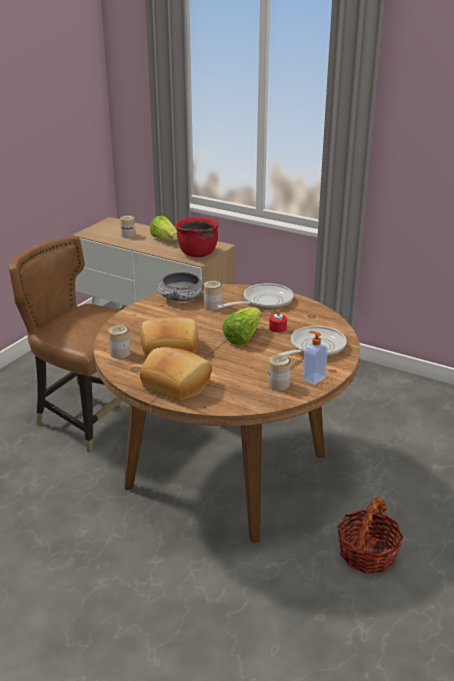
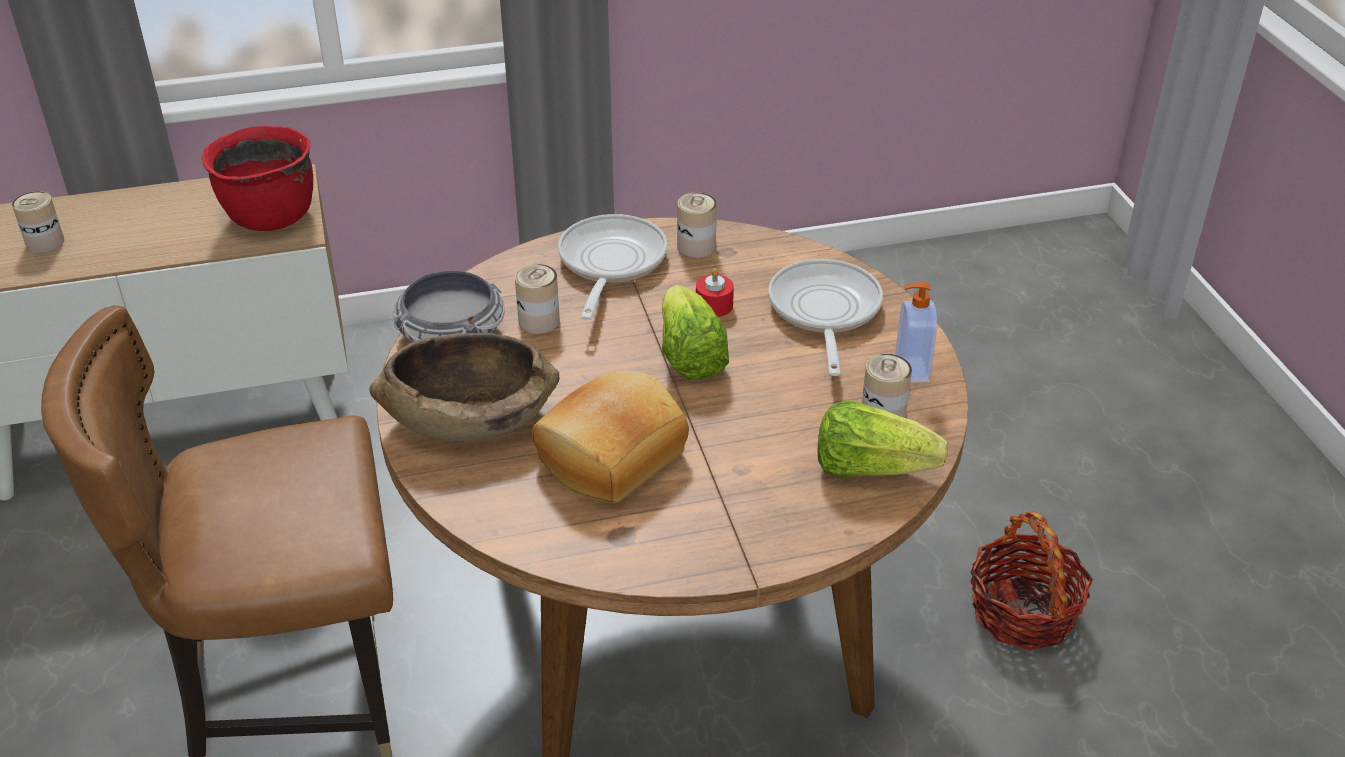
camera: 45 degrees left, 10 degrees up
can [108,325,131,359] -> can moved to [677,192,717,258]
bread [140,347,212,401] -> none
lettuce [150,216,178,241] -> lettuce moved to [818,400,948,477]
none -> brown bowl [369,333,560,441]

